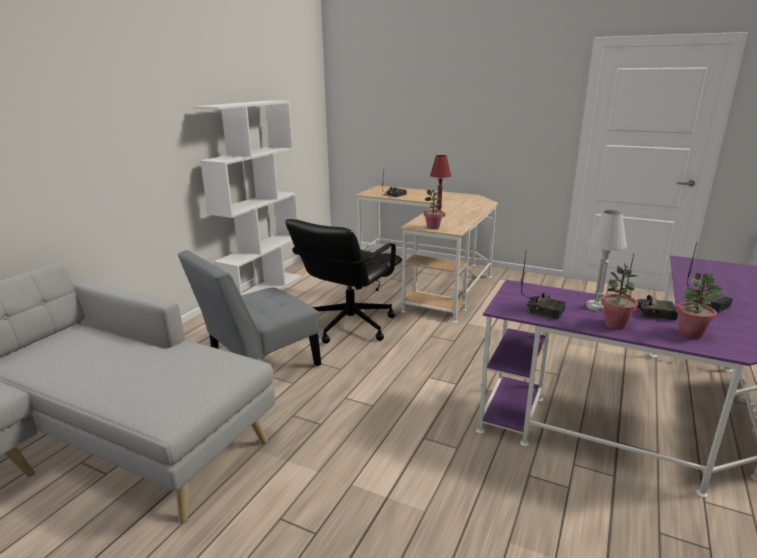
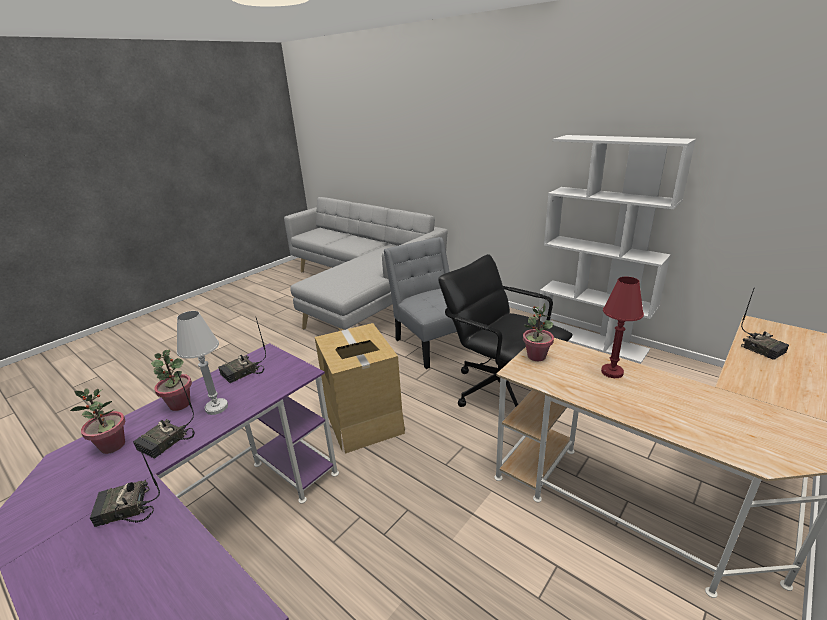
camera: 105 degrees right, 5 degrees up
none -> cardboard box [315,323,405,454]

